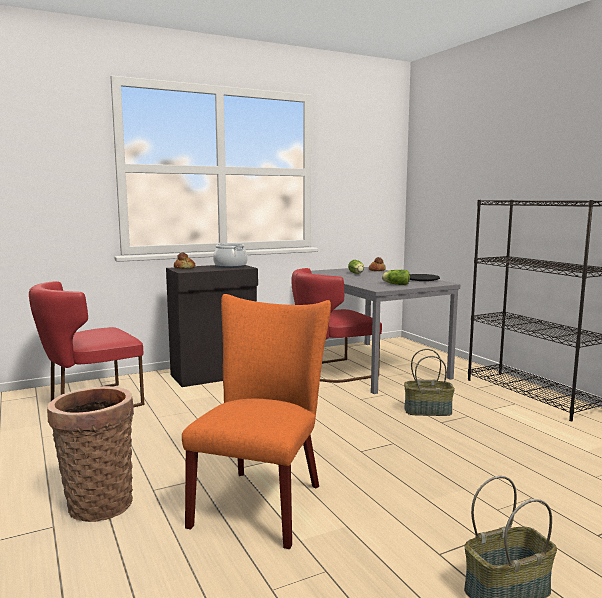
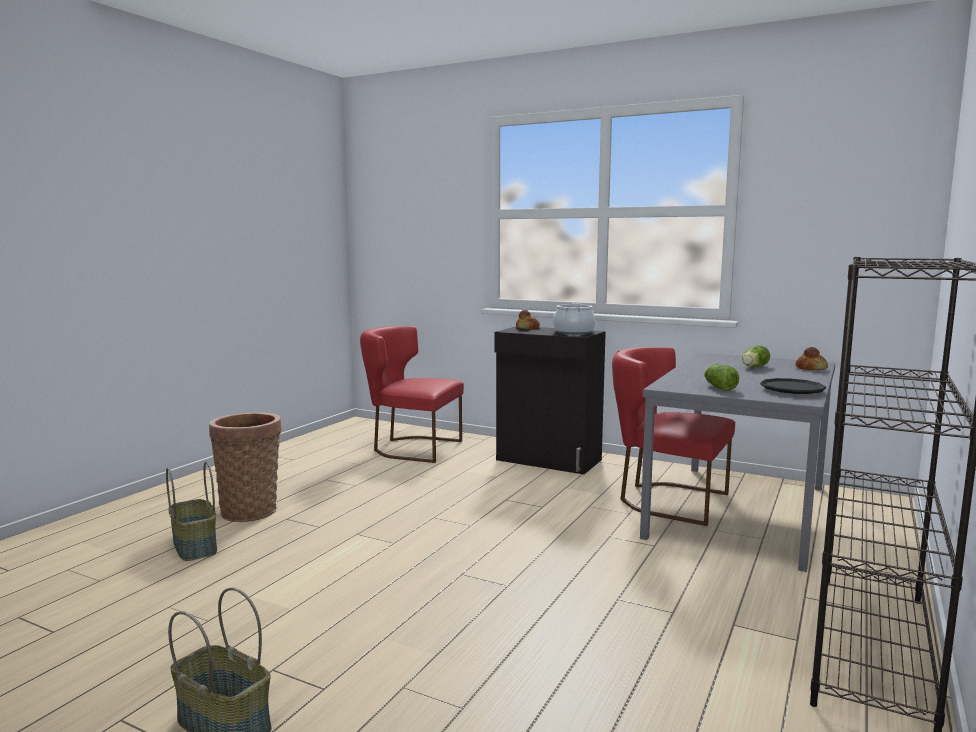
camera: 55 degrees right, 0 degrees up
orange chair [182,294,331,549] -> none
basket [404,349,455,416] -> basket moved to [166,461,217,561]

